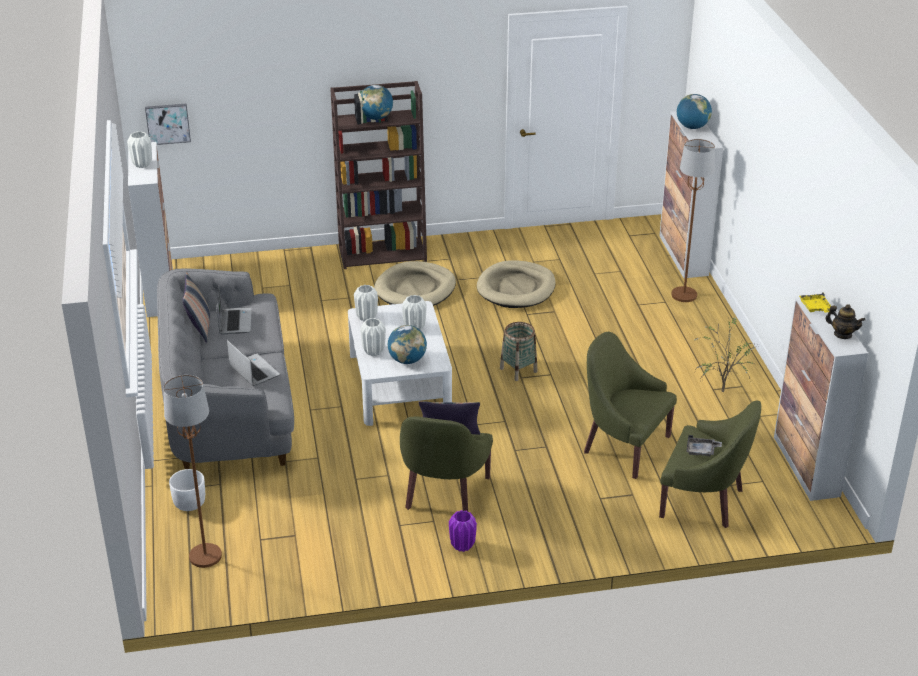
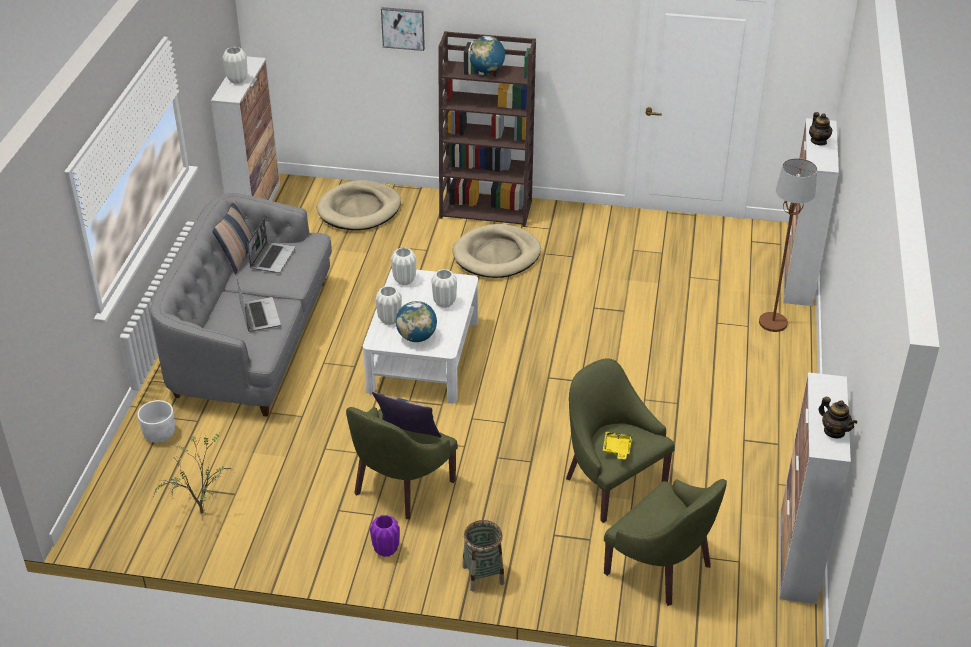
camera: 20 degrees right, 5 degrees up
picture [145,104,191,145] -> picture moved to [381,7,425,51]
brown floor lamp [163,375,222,568] -> none
beige dog bed [477,260,556,308] -> beige dog bed moved to [317,180,401,230]
basket [500,322,537,381] -> basket moved to [462,520,504,591]
globe [677,94,712,129] -> teapot [809,112,832,146]
grey tray [686,435,722,456] -> none
potted plant [694,316,760,392] -> potted plant moved to [154,434,235,514]
yellow tray [799,292,831,313] -> yellow tray moved to [603,432,632,459]

